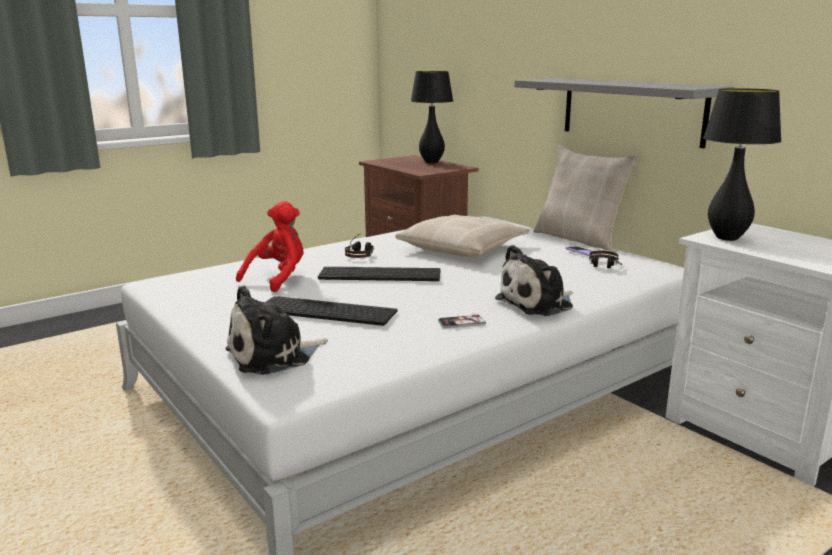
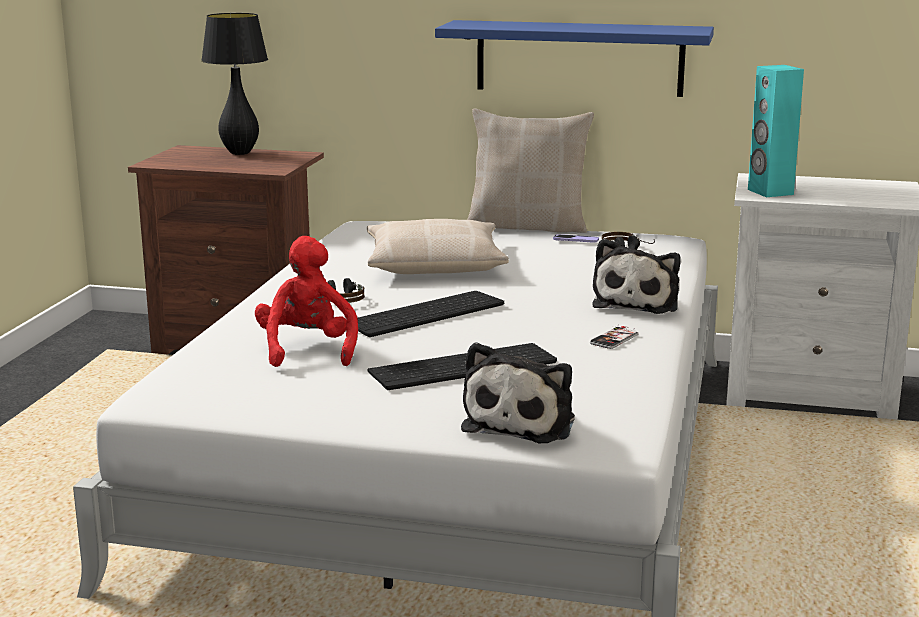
camera: 40 degrees left, 0 degrees up
grey shelf [514,78,735,148] -> blue shelf [435,20,714,97]
black table lamp [703,89,782,241] -> turquoise speaker [748,65,804,197]

